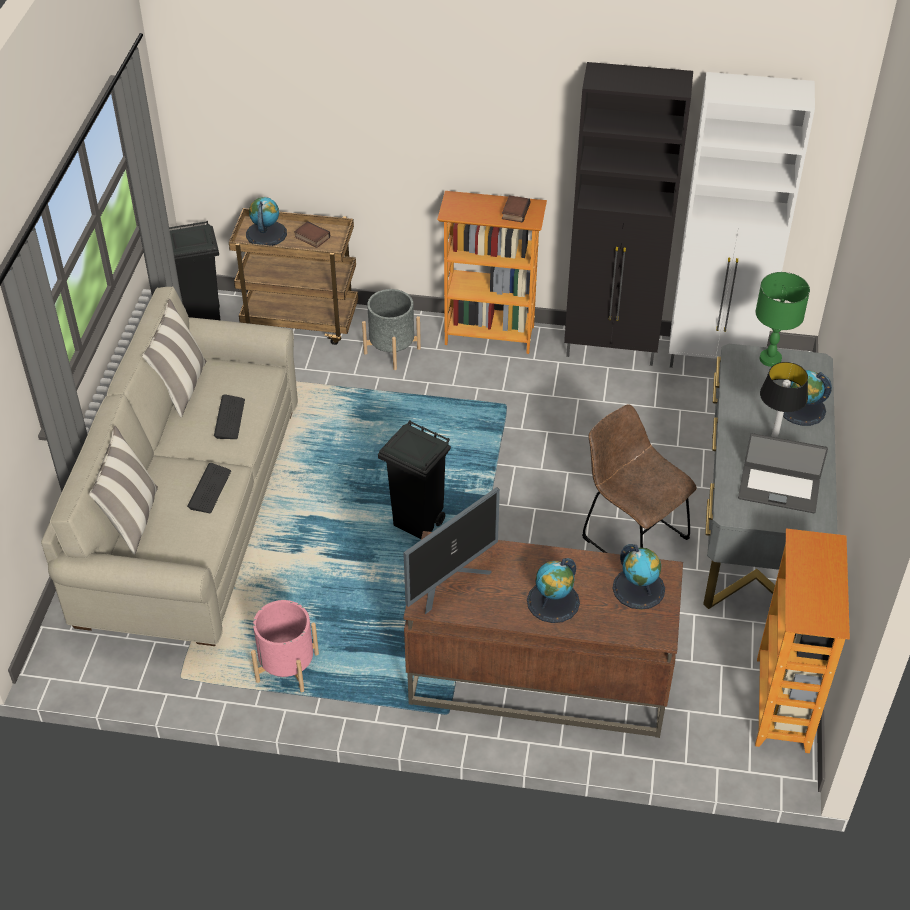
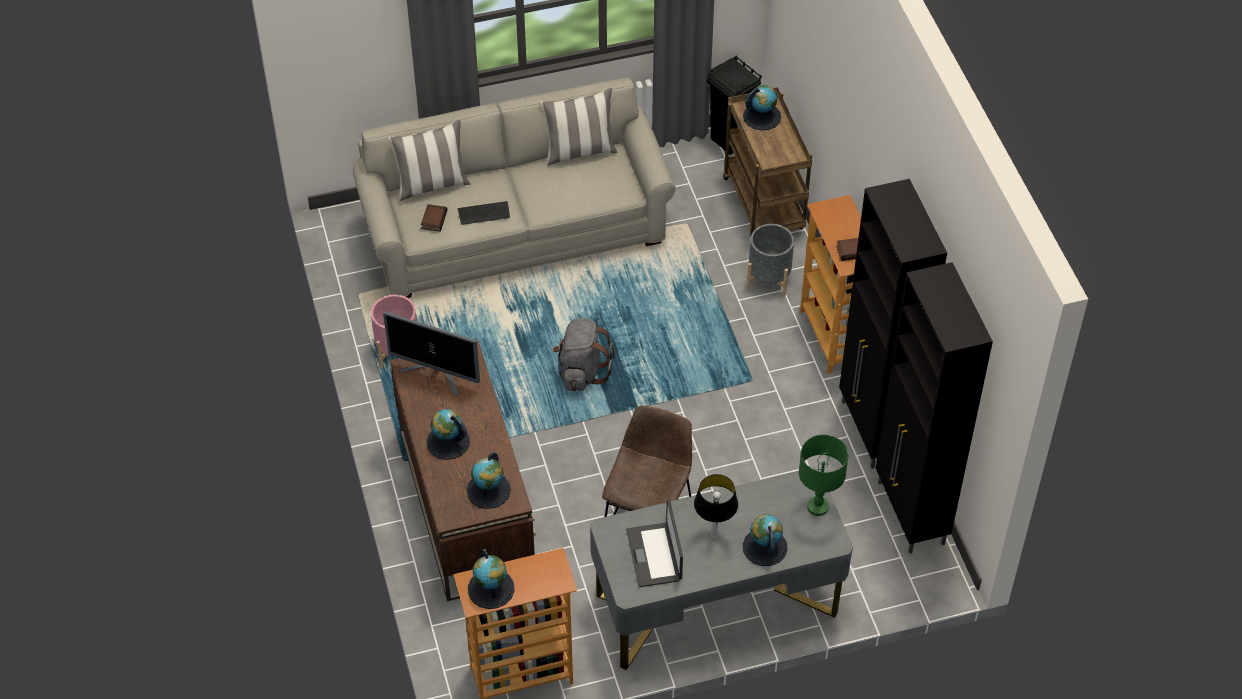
camera: 65 degrees right, 5 degrees up
keyboard [214,394,245,439] -> none
book [294,221,330,248] -> book moved to [421,204,447,232]
black trash can [378,420,451,539] -> grey backpack [552,318,615,391]
white cabinet [669,72,815,368] -> black cabinet [876,262,993,554]
none -> globe [468,549,515,609]

